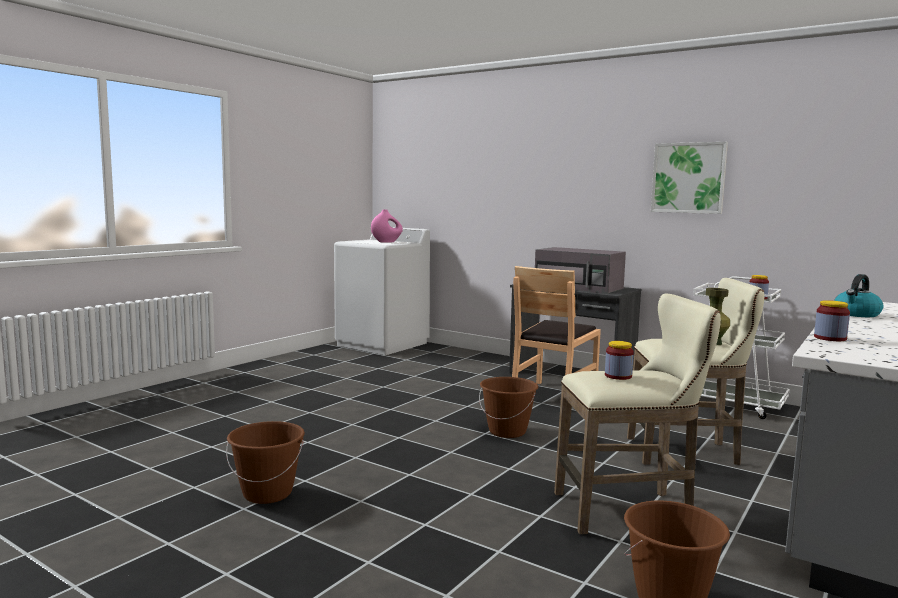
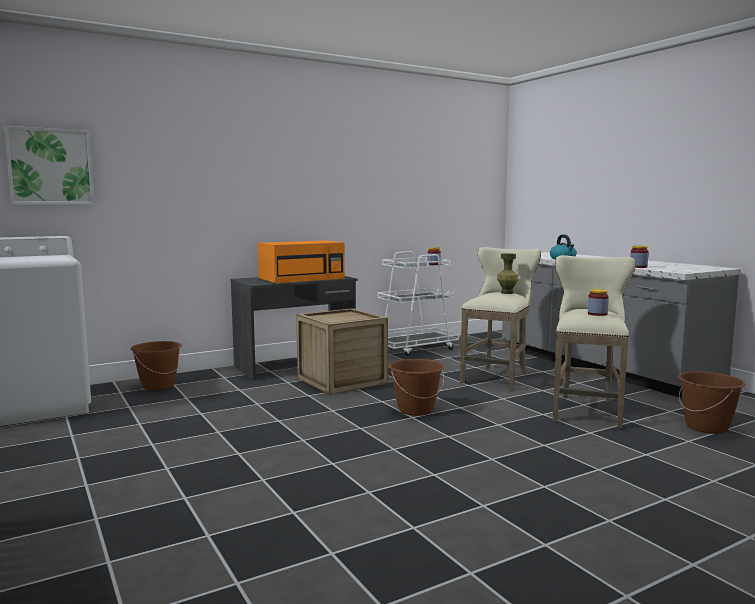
camera: 65 degrees left, 0 degrees up
brown bucket [226,421,305,504] -> brown bucket moved to [130,341,182,390]
pink vase [371,209,403,243] -> none
brown chair [512,266,601,384] -> crate [296,308,388,395]
grey microwave [535,247,626,294] -> orange microwave [258,240,345,283]
picture [651,142,728,214] -> picture moved to [4,126,94,204]

